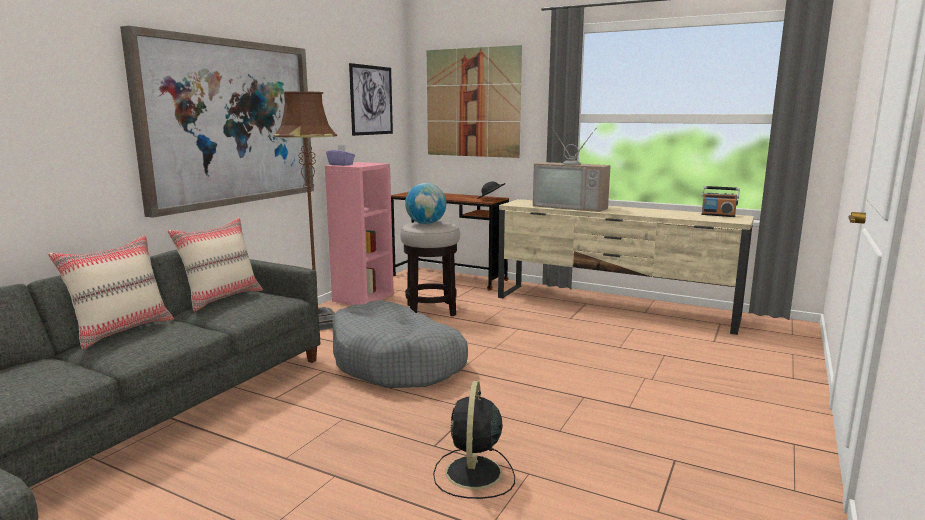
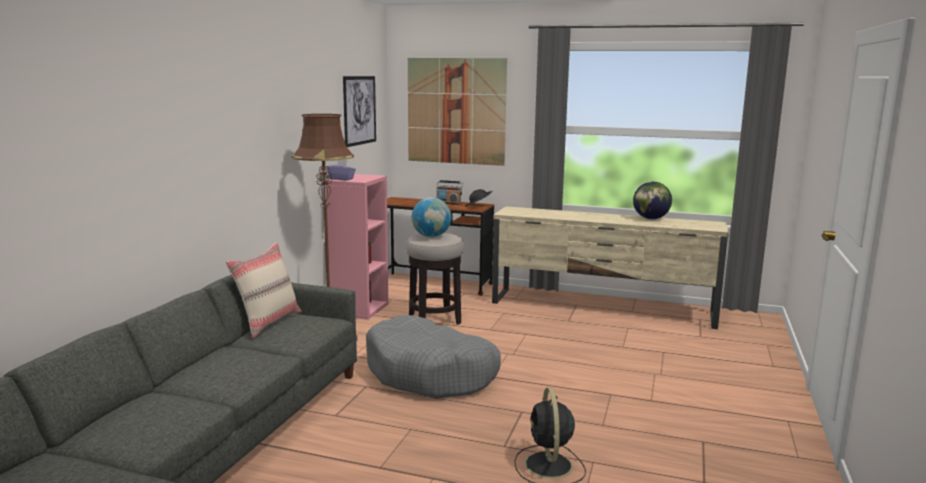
camera: 10 degrees left, 0 degrees up
beige pillow [48,235,174,350] -> none
picture [120,26,314,218] -> none
television [533,128,610,212] -> none
radio [701,186,740,217] -> radio moved to [436,180,463,205]
none -> globe [633,182,672,219]

